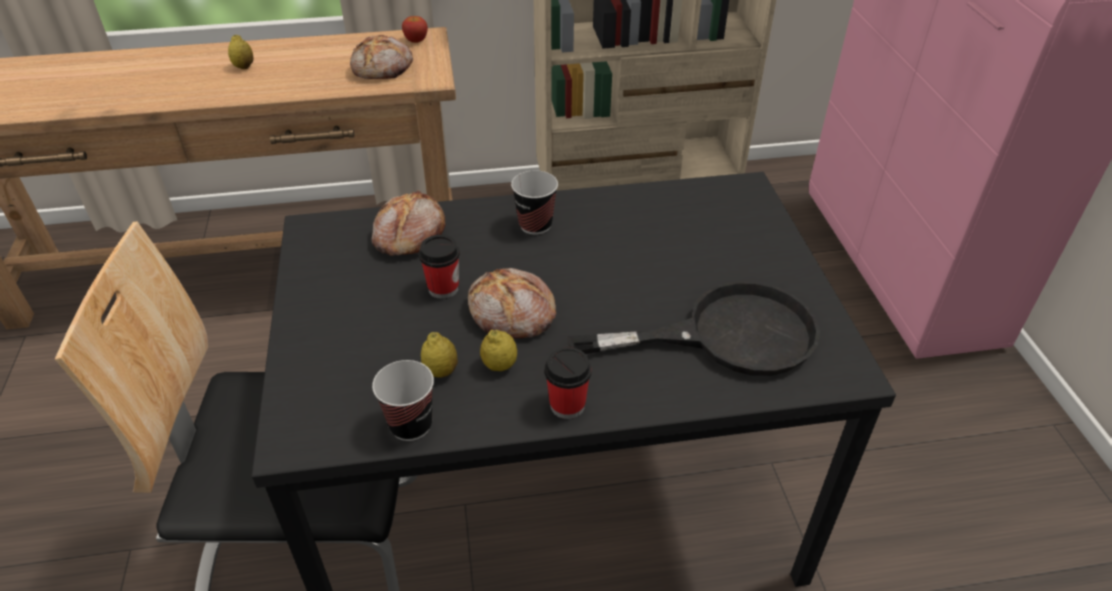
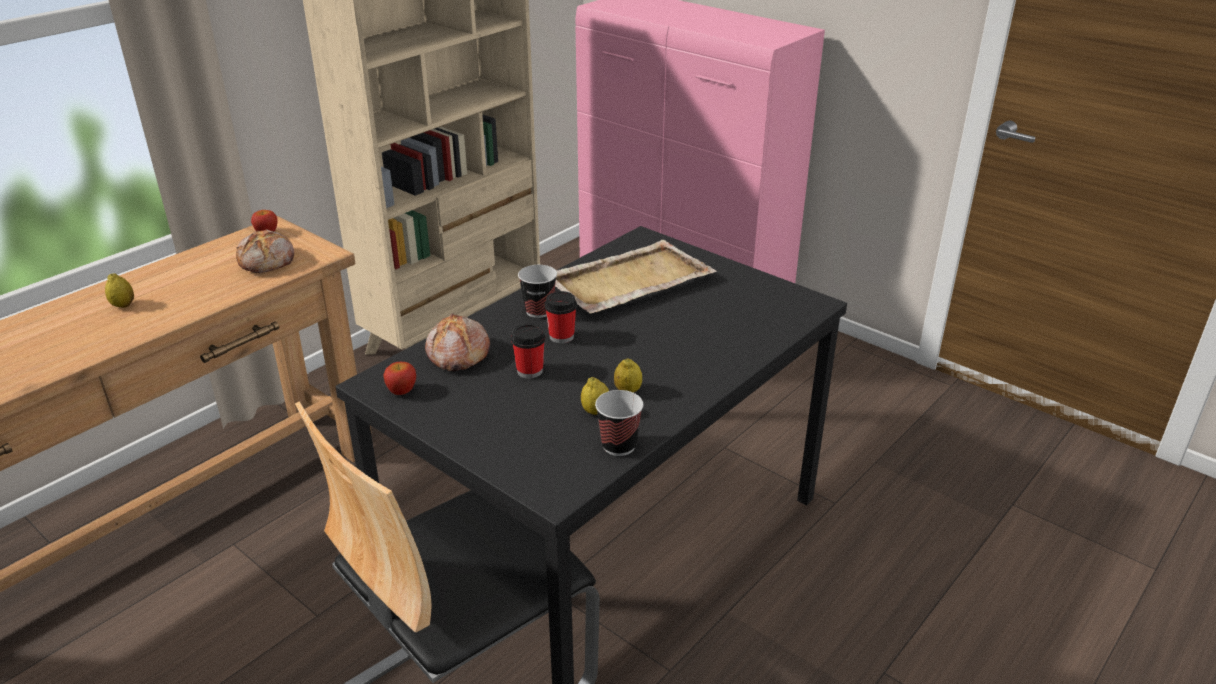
camera: 40 degrees left, 10 degrees down
bread [468,268,556,339] -> none
cup [544,347,592,419] -> cup moved to [545,291,577,344]
black frying pan [567,281,820,376] -> none
none -> apple [383,362,416,395]
none -> beige tray [555,240,717,313]

